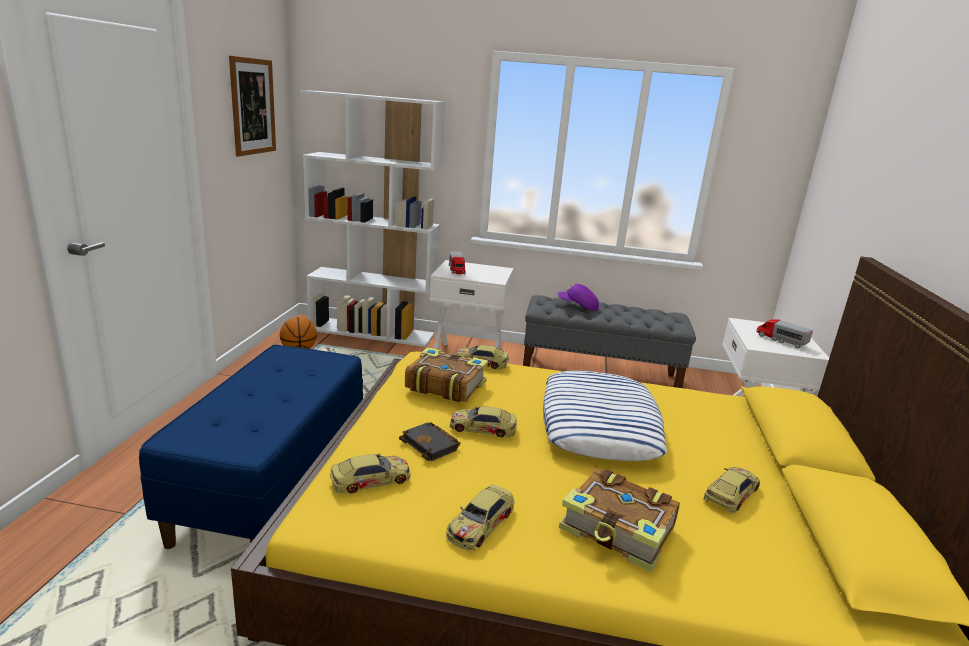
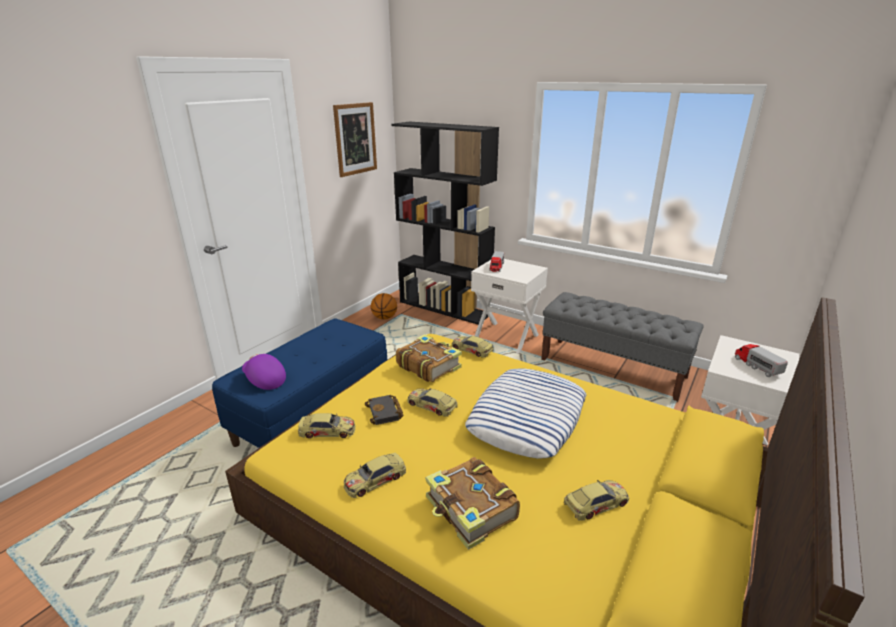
camera: 25 degrees right, 5 degrees up
white bookcase [301,90,446,347] -> black bookcase [391,122,499,325]
purple cap [557,284,599,311] -> purple cap moved to [242,354,286,390]

